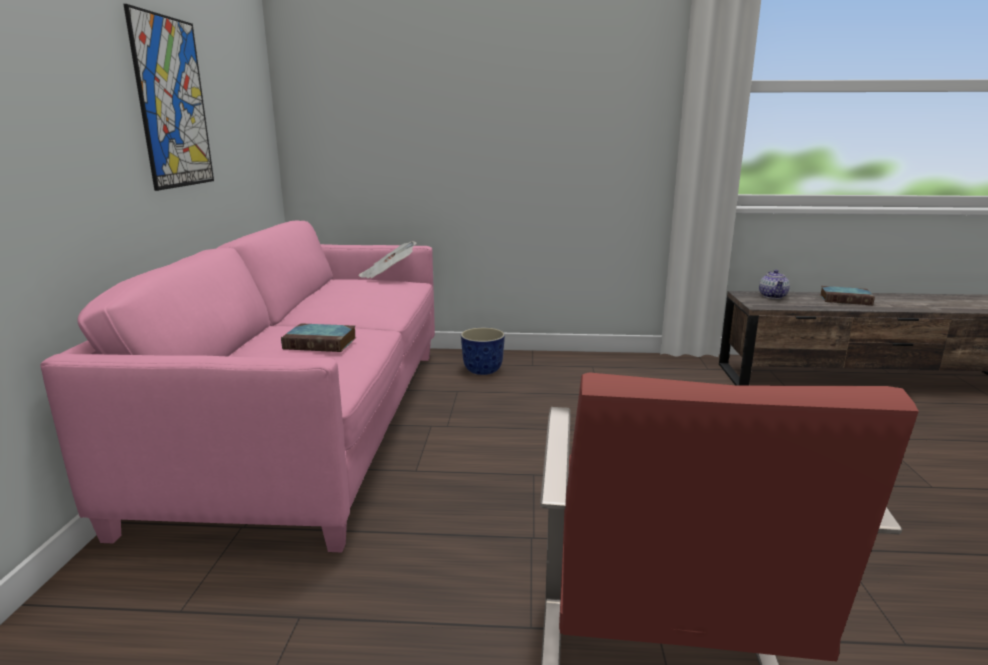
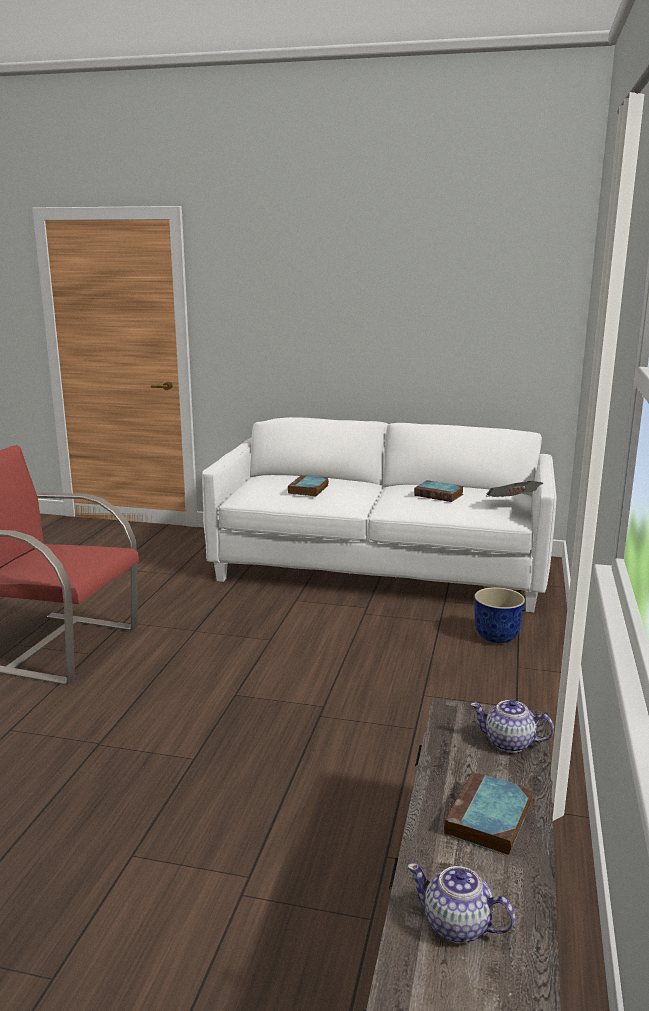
camera: 100 degrees right, 0 degrees up
pink sofa [41,220,435,552] -> white sofa [202,417,556,612]
picture [123,4,214,191] -> none
none -> teapot [407,863,515,943]
none -> book [414,480,464,502]

